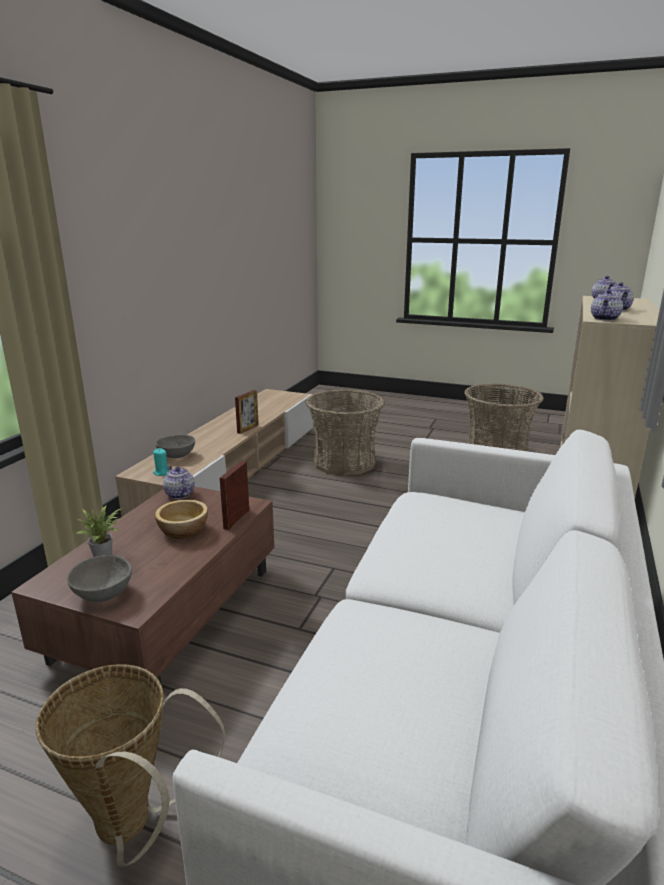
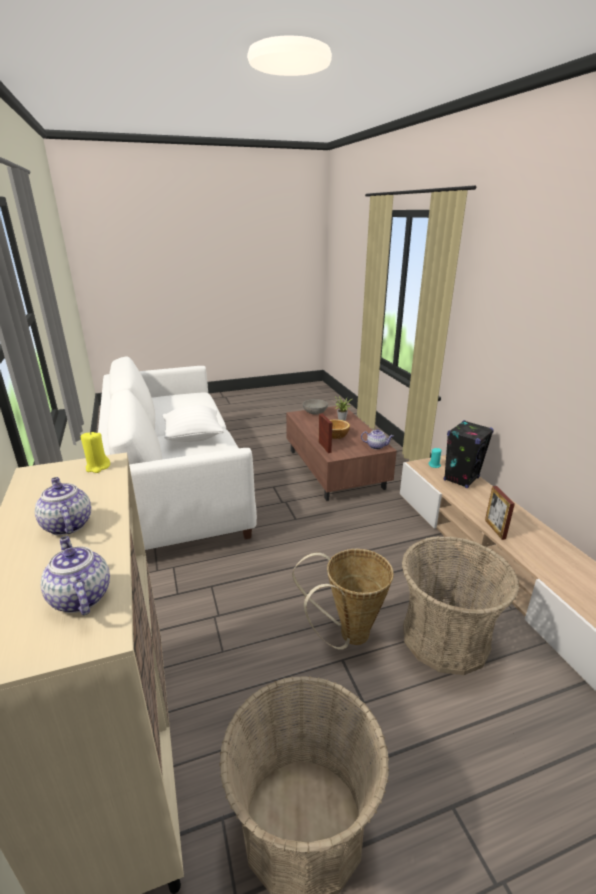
camera: 140 degrees right, 5 degrees up
basket [35,664,225,867] -> basket moved to [292,549,394,650]
grey bowl [156,435,195,458] -> black speaker [444,420,494,488]
teapot [591,290,623,321] -> yellow candle [81,431,110,473]
none -> white pillow [163,405,224,442]

